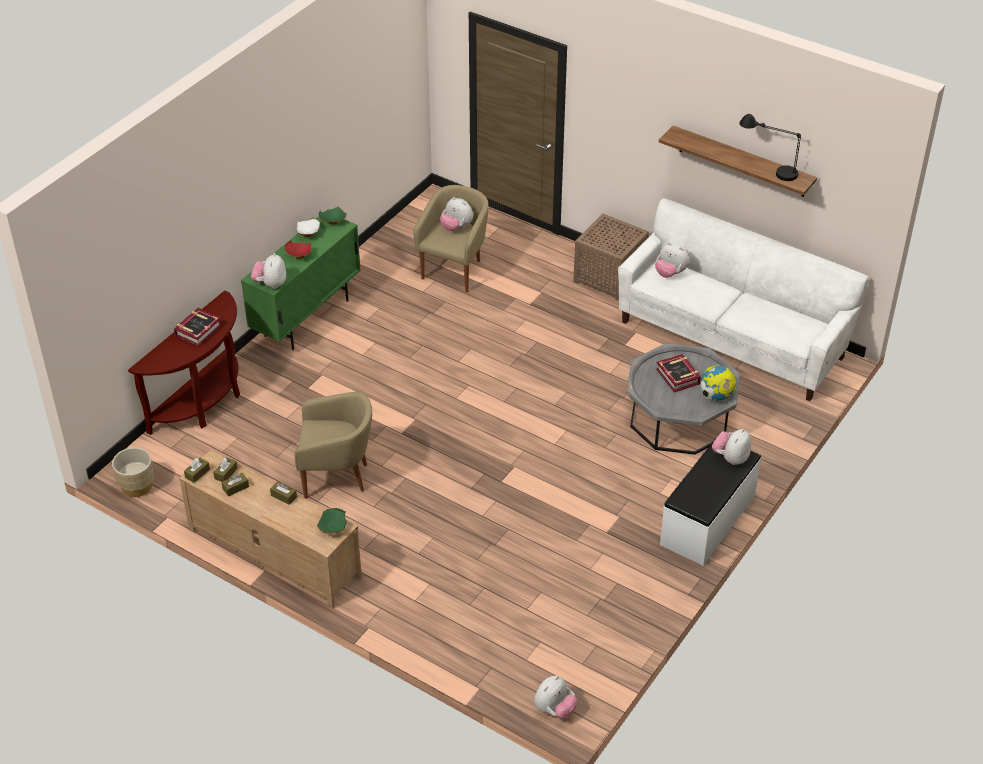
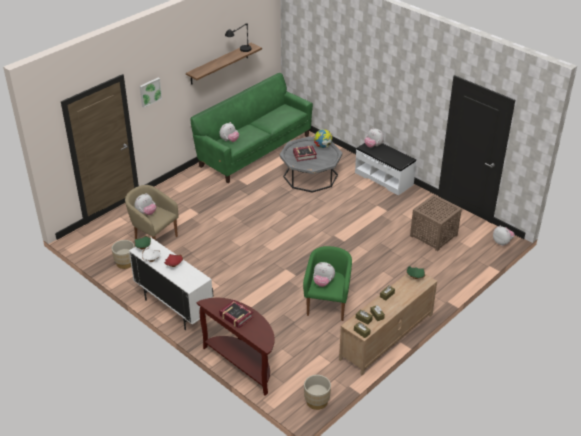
camera: 80 degrees left, 5 degrees down
green cabinet [241,211,361,350] -> white cabinet [129,238,213,330]
plush toy [251,253,286,289] -> plush toy moved to [313,262,335,287]
beige armchair [294,392,372,499] -> green armchair [303,246,352,321]
brown side table [573,213,649,301] -> brown side table moved to [410,195,462,251]
white sofa [618,198,868,401] -> green sofa [190,73,313,183]
none -> beige planter [112,240,135,269]
none -> picture [140,78,162,108]

